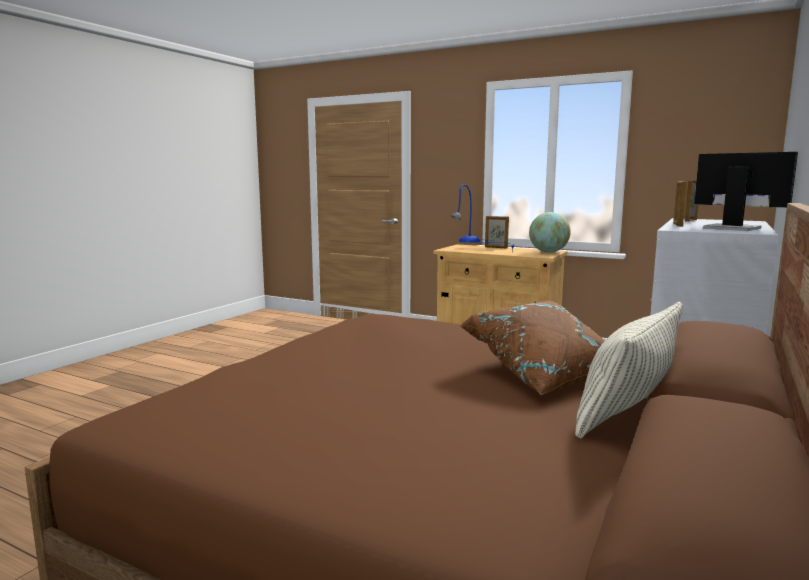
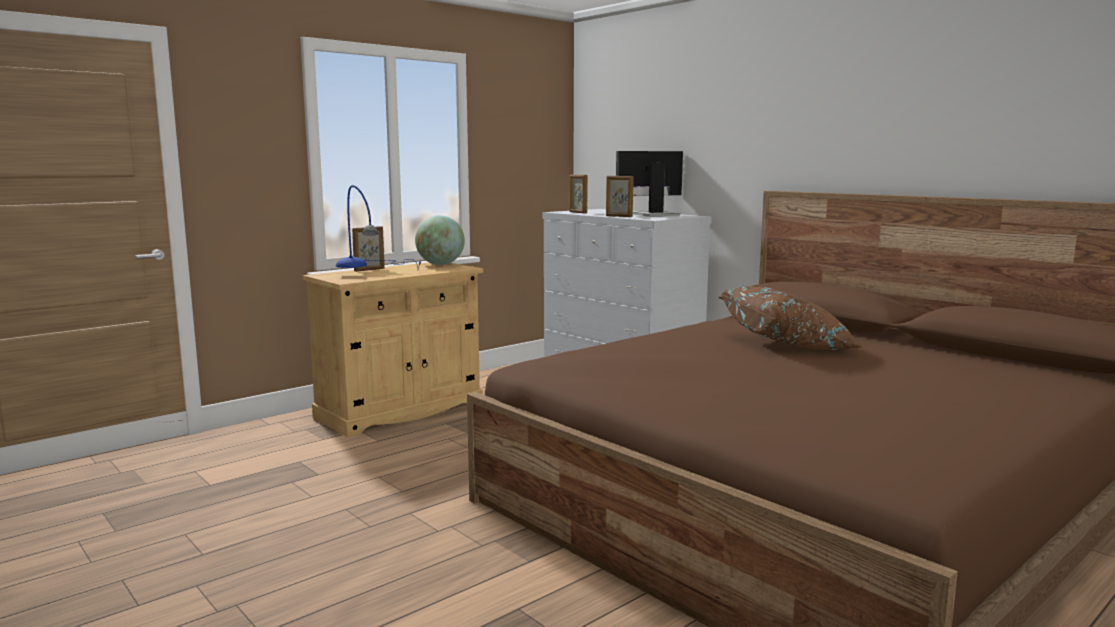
camera: 70 degrees left, 0 degrees up
pillow [575,302,683,438] -> none

